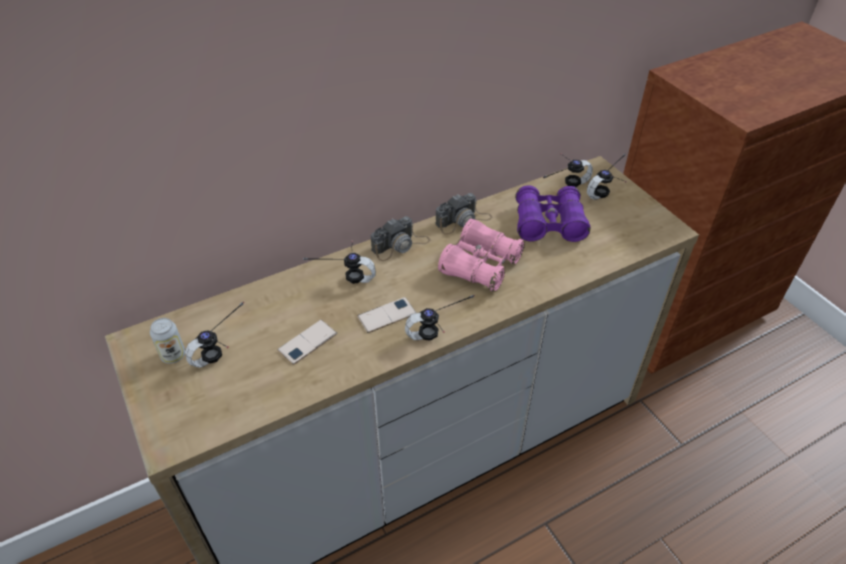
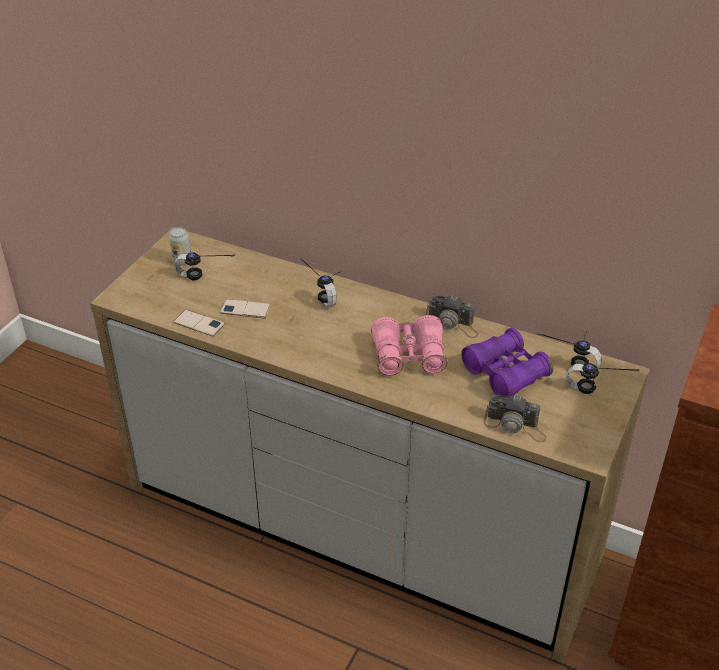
camera: 55 degrees right, 5 degrees down
phone [357,297,416,333] -> phone moved to [173,310,225,336]
camera [371,216,430,261] -> camera moved to [484,395,547,442]
headphones [405,295,475,341] -> none

